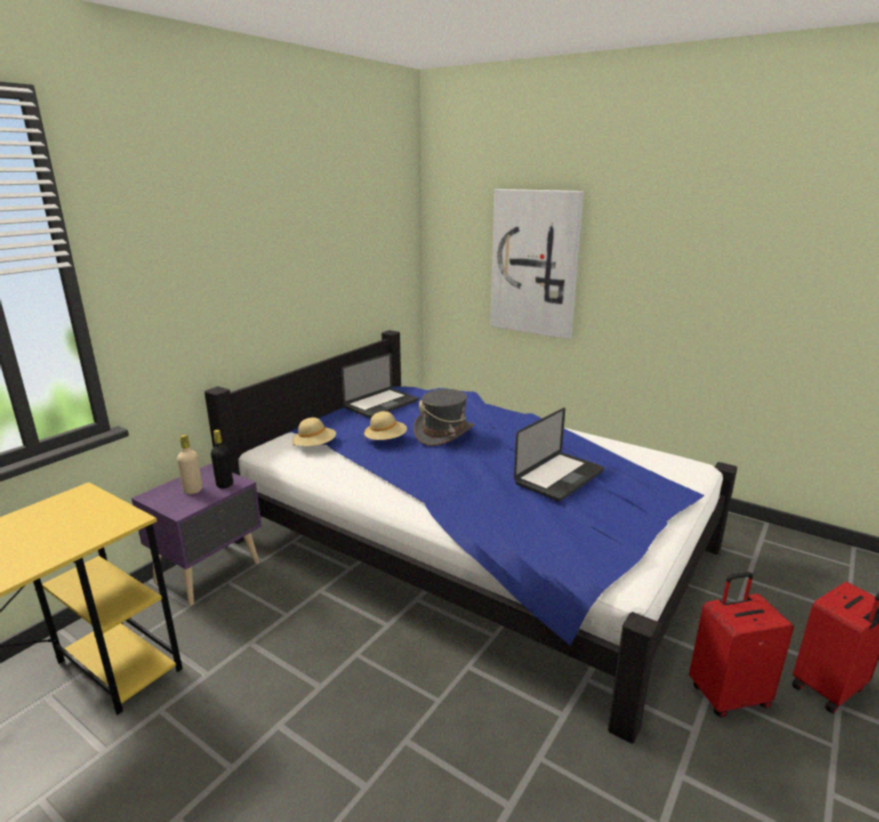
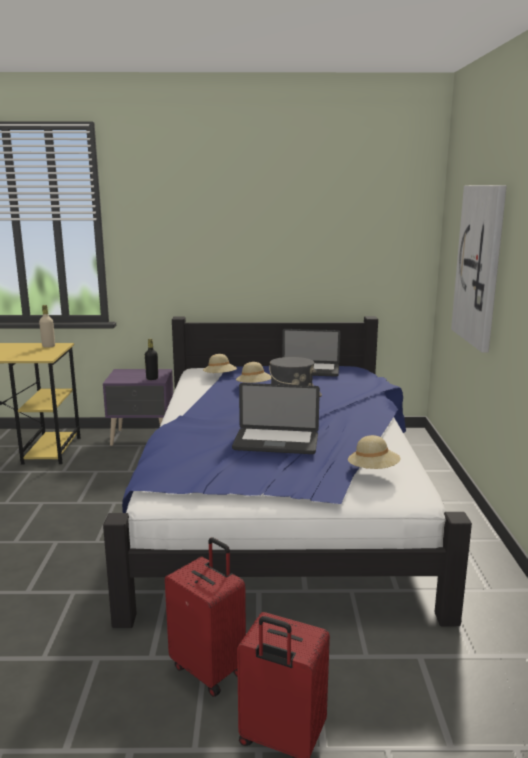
camera: 55 degrees right, 5 degrees down
beige bottle [177,435,202,494] -> beige bottle moved to [39,305,55,348]
none -> beige hat [348,435,401,469]

